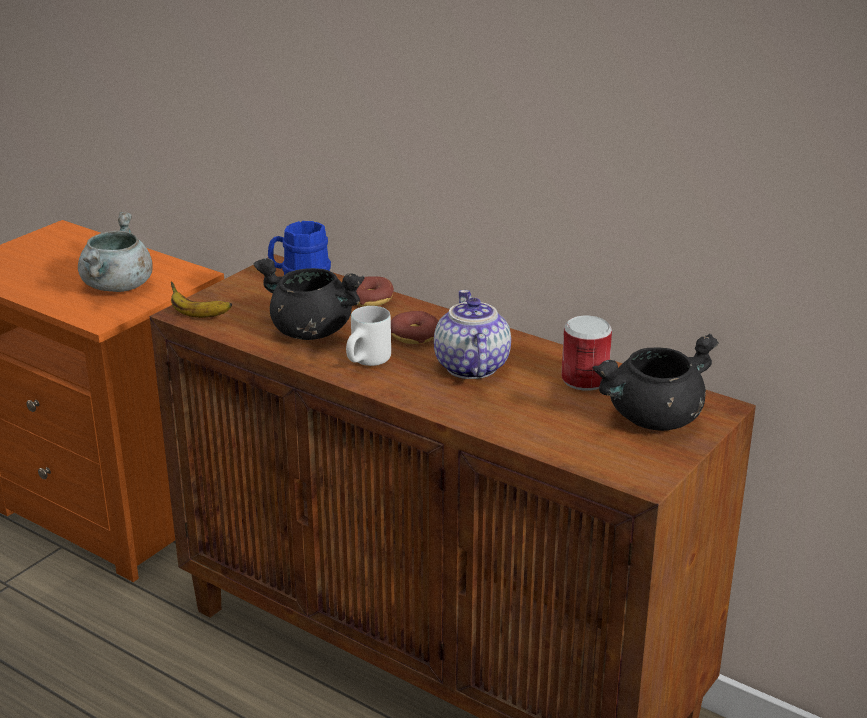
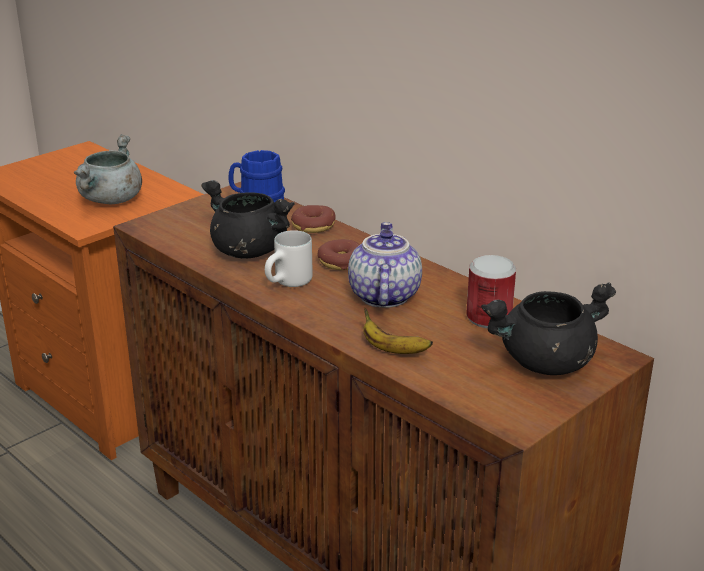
camera: 10 degrees right, 0 degrees up
banana [171,282,232,318] -> banana moved to [363,308,433,354]

